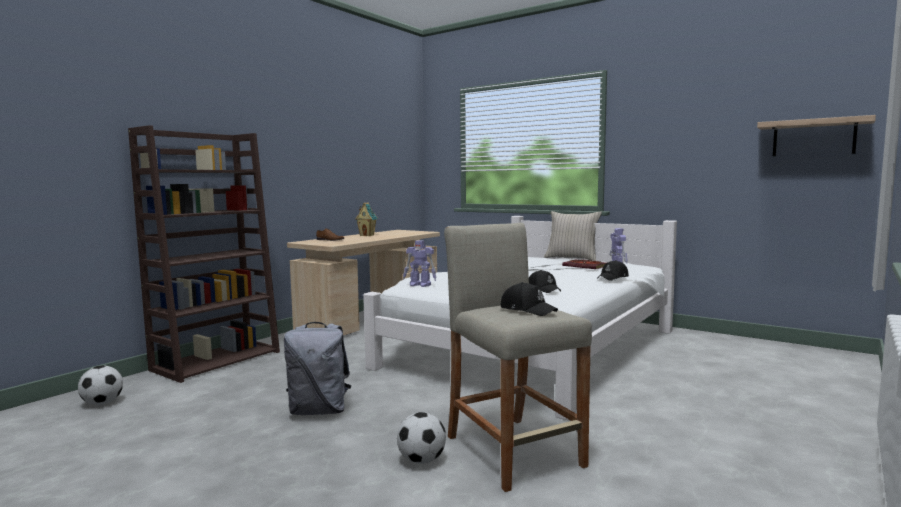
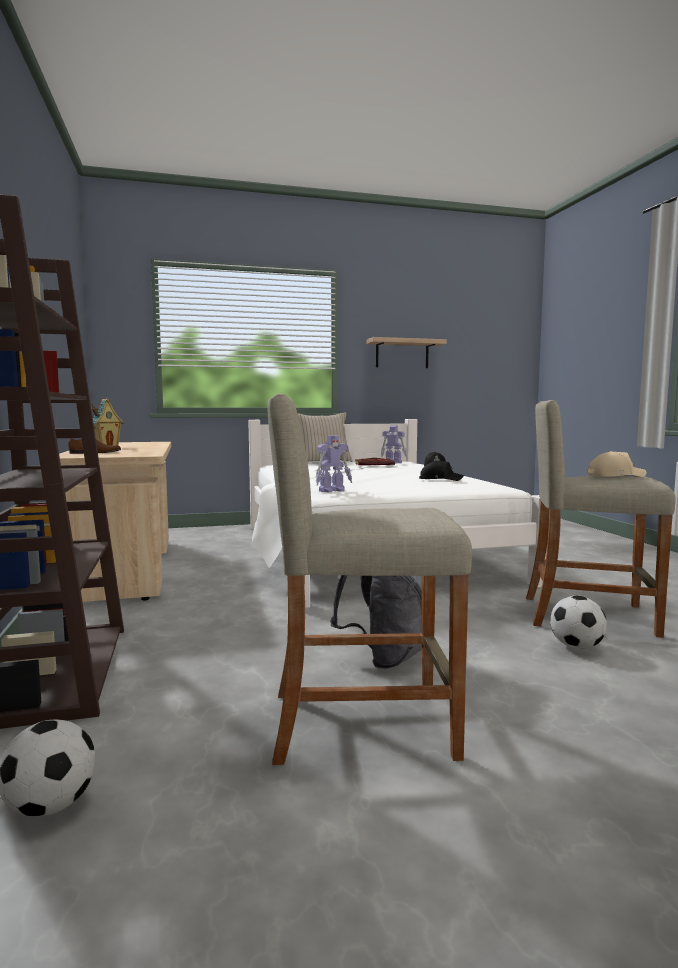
camera: 50 degrees left, 0 degrees up
black cap [500,282,558,316] -> beige cap [587,451,646,477]
shelf [757,115,876,156] -> shelf moved to [366,337,447,368]
none -> beige stool [268,393,472,765]

